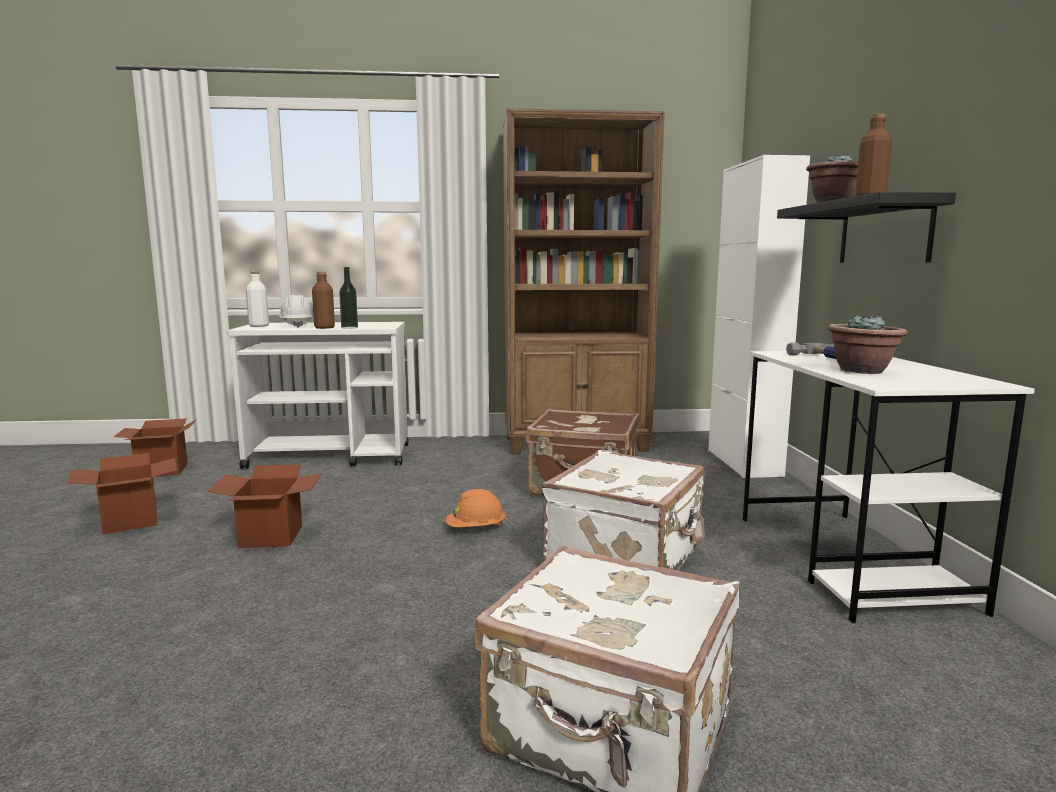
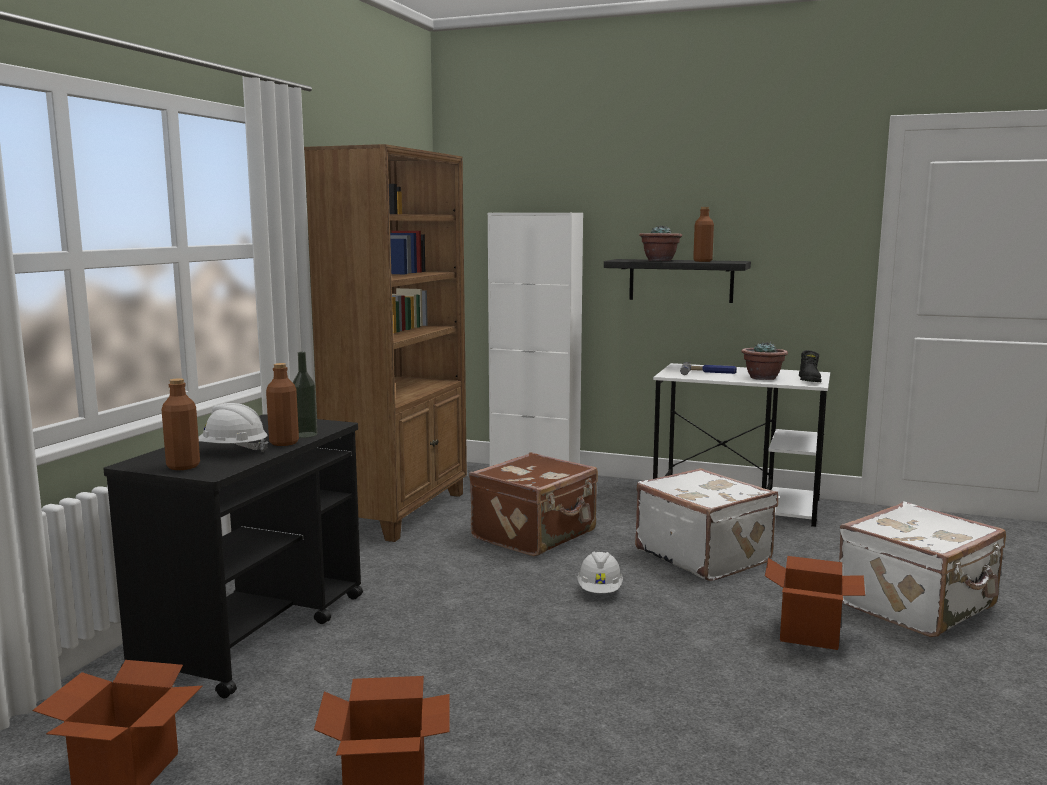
camera: 65 degrees left, 0 degrees up
cardboard box [207,464,322,548] -> cardboard box moved to [765,556,865,650]
white cart [227,322,409,469] -> black cart [103,414,363,698]
white bottle [246,272,269,327] -> brown bottle [162,378,200,470]
orange hard hat [446,489,506,527] -> white hard hat [577,551,623,593]
none -> black boot [799,350,822,382]

